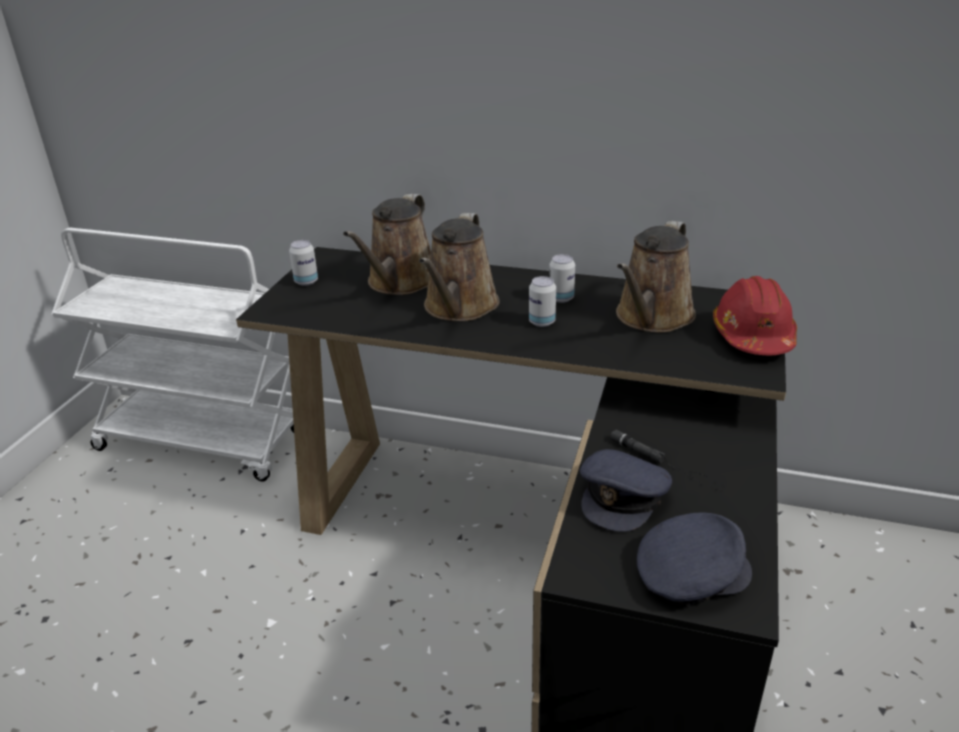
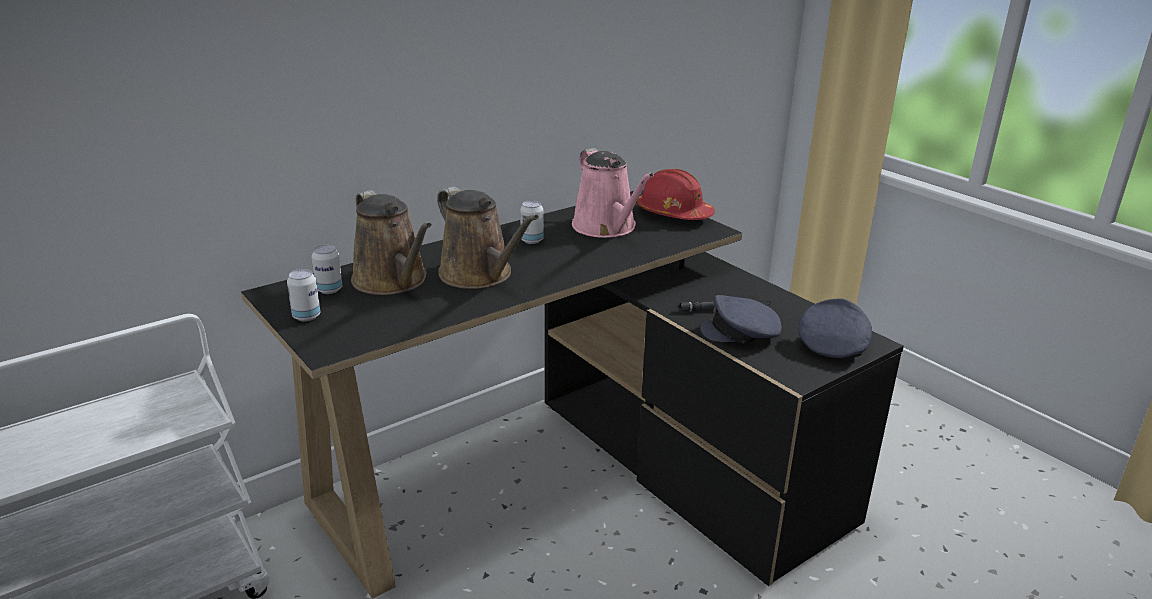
camera: 55 degrees left, 5 degrees down
can [529,276,556,327] -> can moved to [311,245,343,294]
grey cap [580,449,672,532] -> grey cap turned 120 degrees clockwise [700,295,782,344]
brown watering can [616,221,696,333] -> pink watering can [572,148,654,238]

